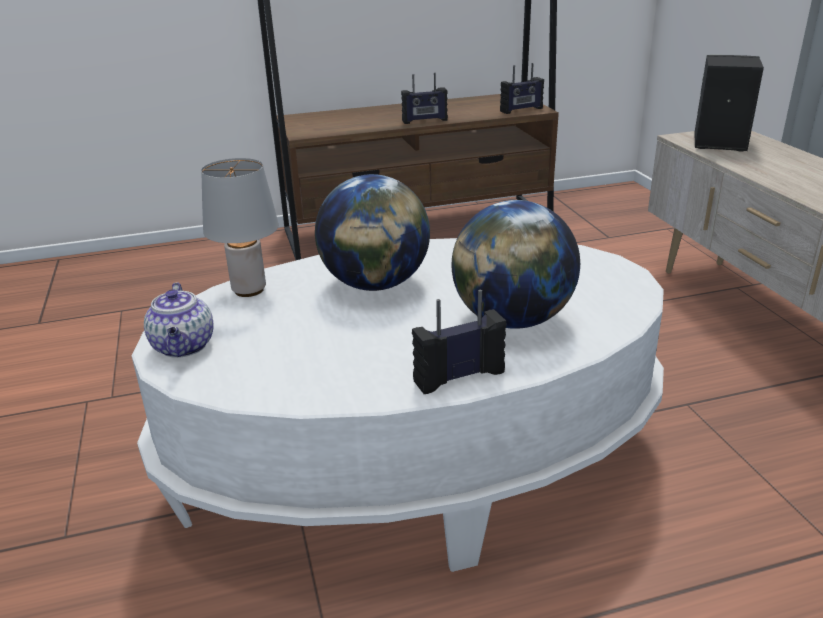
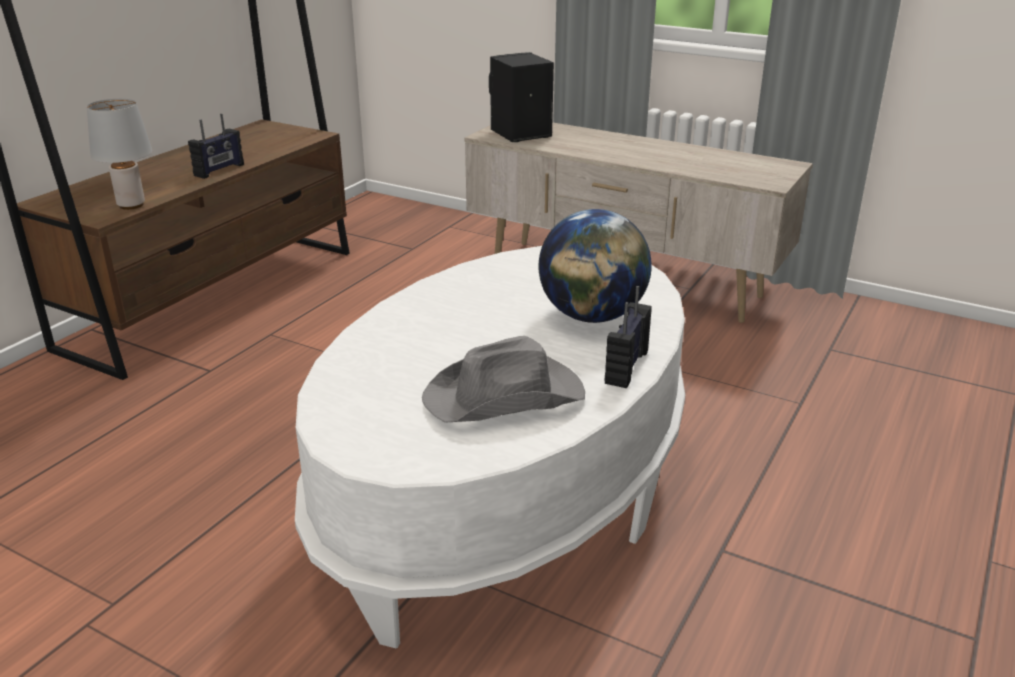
camera: 45 degrees left, 0 degrees up
teapot [144,282,214,358] -> none
grey table lamp [201,158,279,297] -> grey table lamp moved to [87,99,152,210]
globe [315,174,430,291] -> none
radio [500,63,544,114] -> none
none -> grey hat [422,336,585,423]

